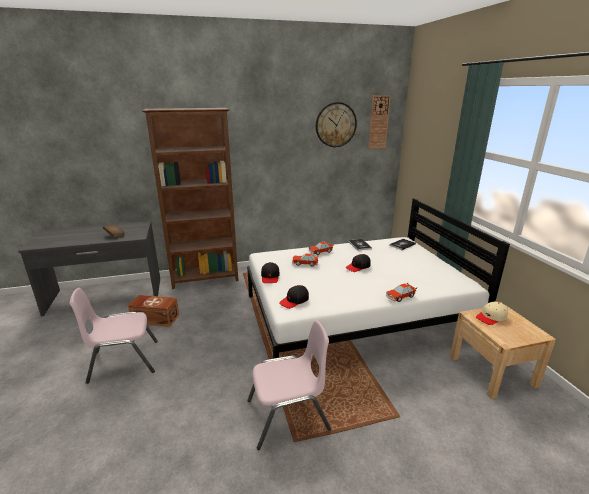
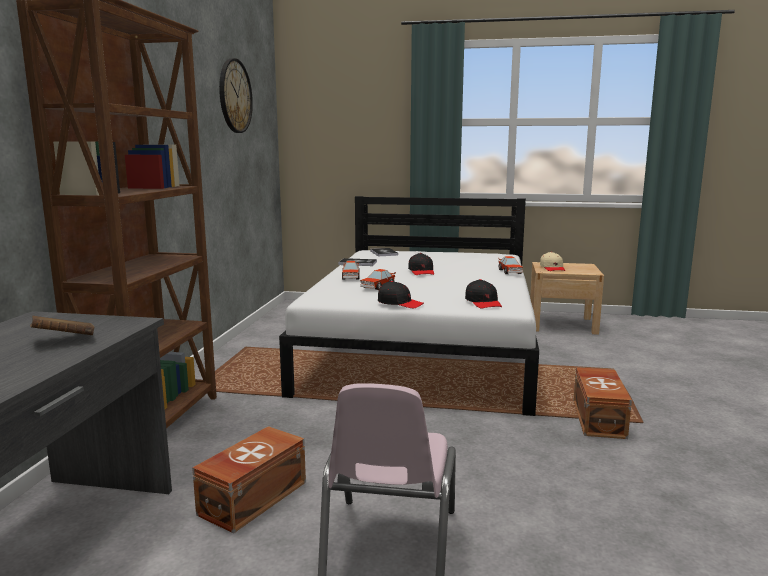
camera: 65 degrees left, 10 degrees down
pink chair [247,320,332,450] -> brown storage box [573,367,632,439]
wall clock [369,95,391,149] -> none

